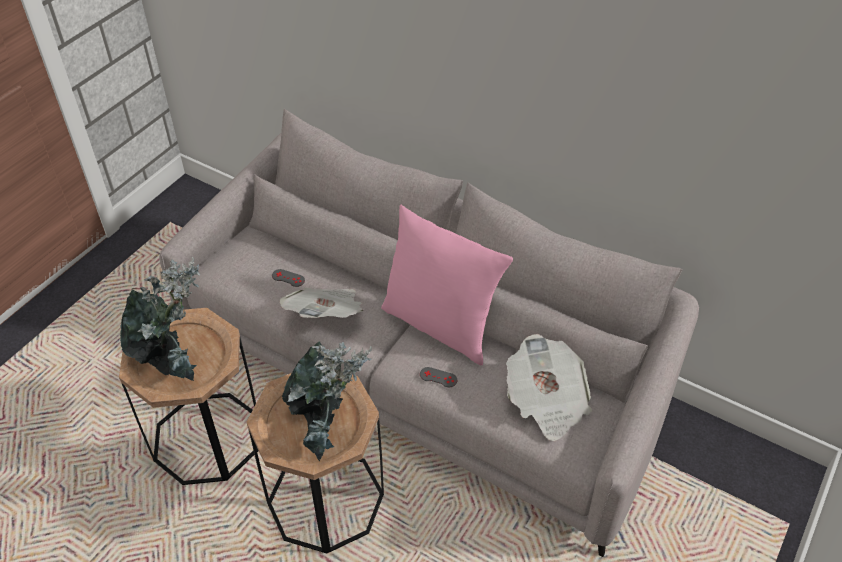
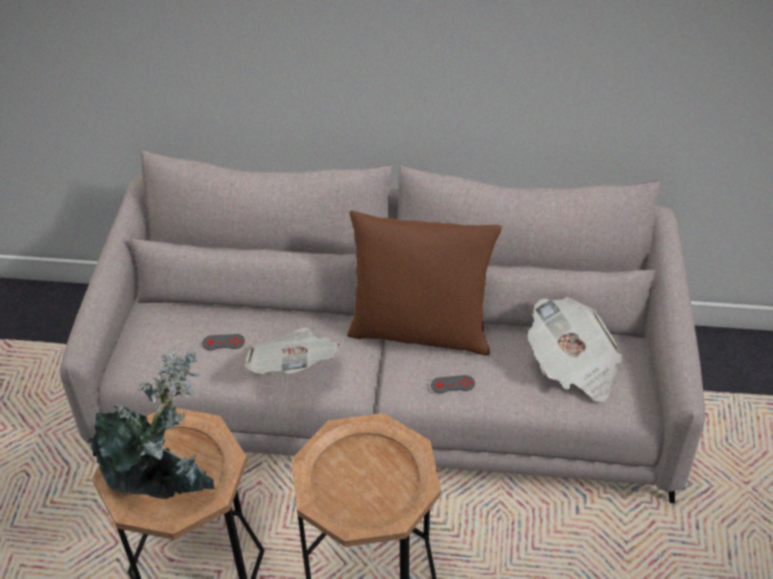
camera: 25 degrees left, 0 degrees up
potted plant [282,341,372,462] -> none
pink pillow [381,204,513,365] -> brown pillow [347,210,502,356]

